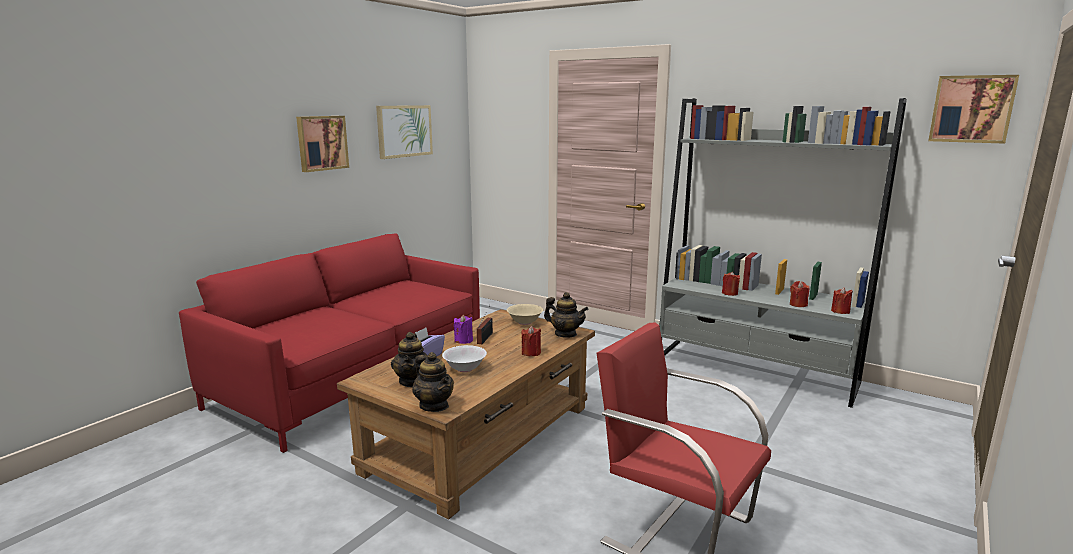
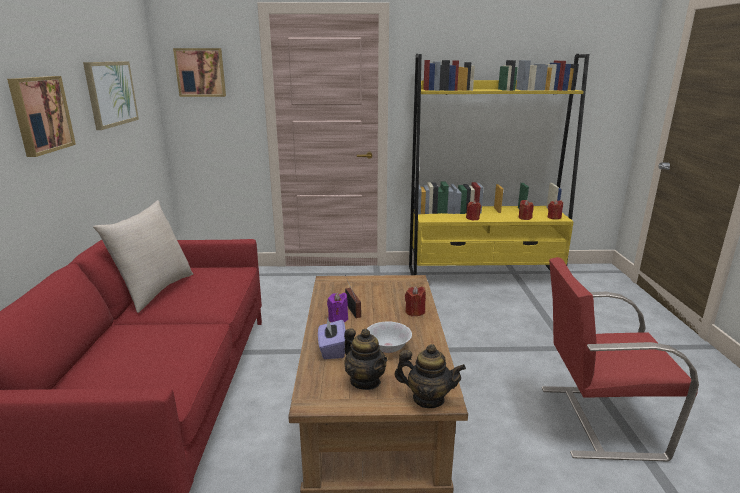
camera: 35 degrees left, 5 degrees up
beige bowl [507,304,543,325] -> none
teapot [544,292,588,338] -> none
grey bookcase [659,98,907,408] -> yellow bookcase [409,54,589,275]
picture [928,75,1019,144] -> picture moved to [173,48,226,97]
none -> beige pillow [93,200,193,313]

